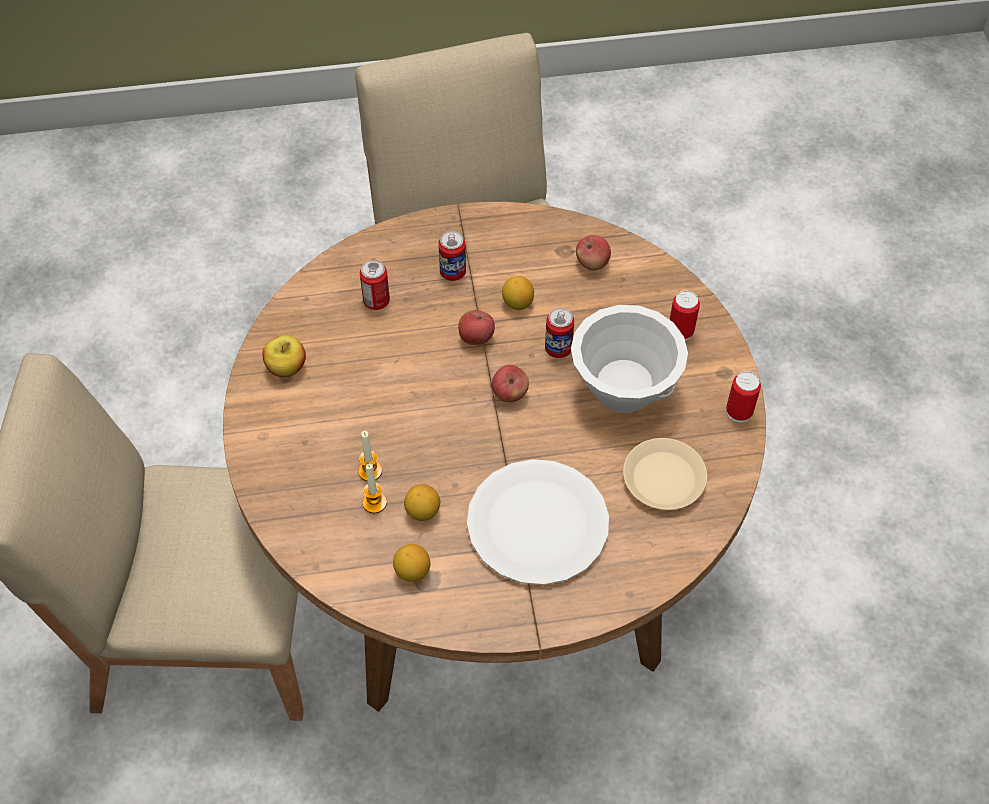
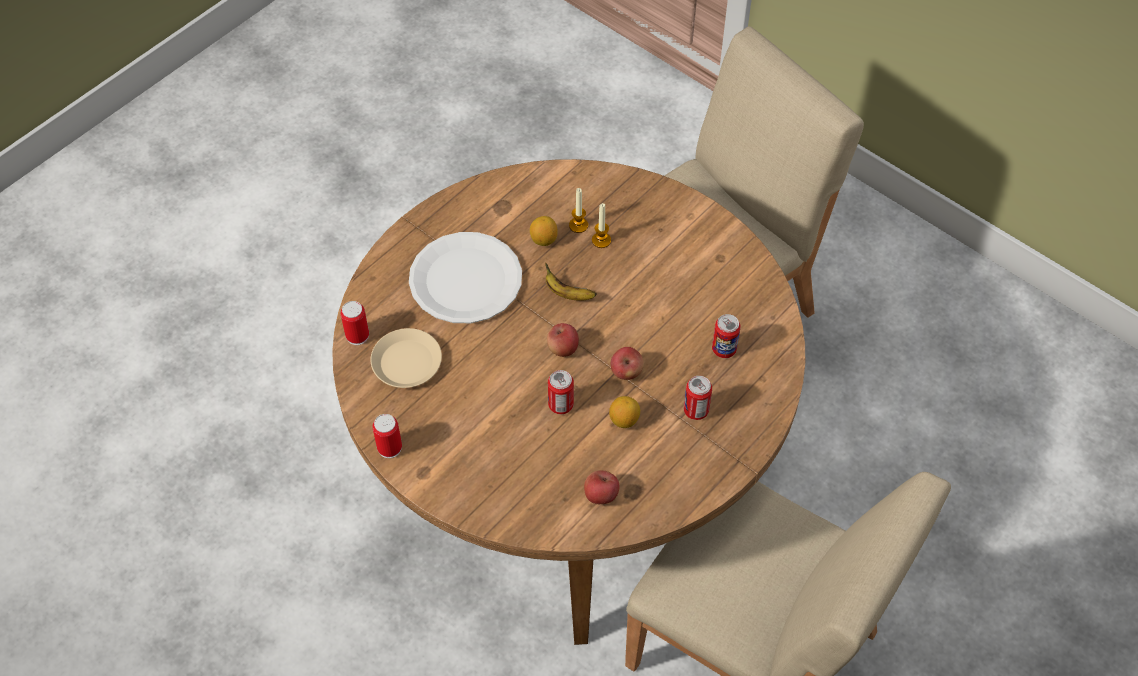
camera: 140 degrees right, 0 degrees up
apple [262,335,306,377] -> none
lemon [393,544,431,582] -> none
white bowl [571,305,688,413] -> none
can [670,291,700,341] -> can moved to [341,301,369,345]
none -> banana [545,263,597,301]

